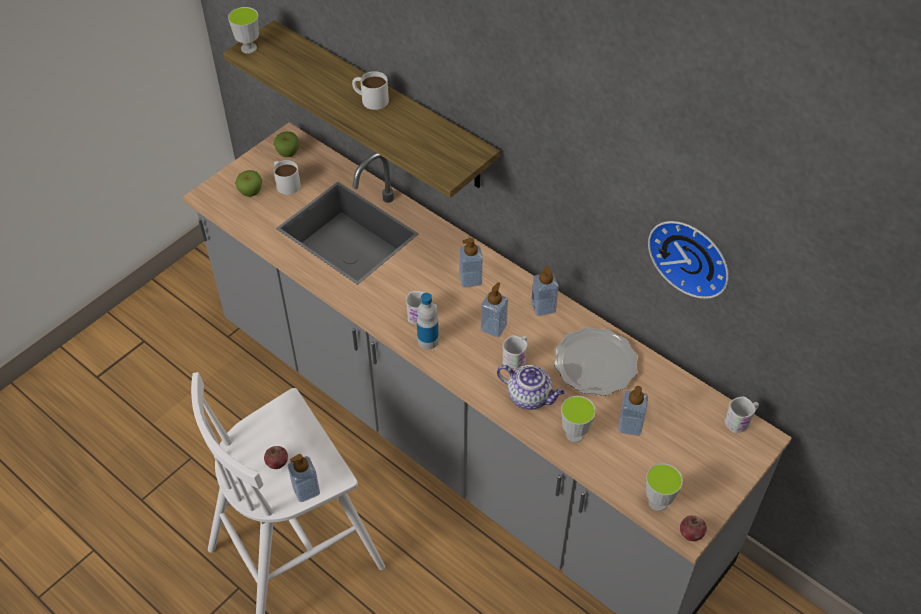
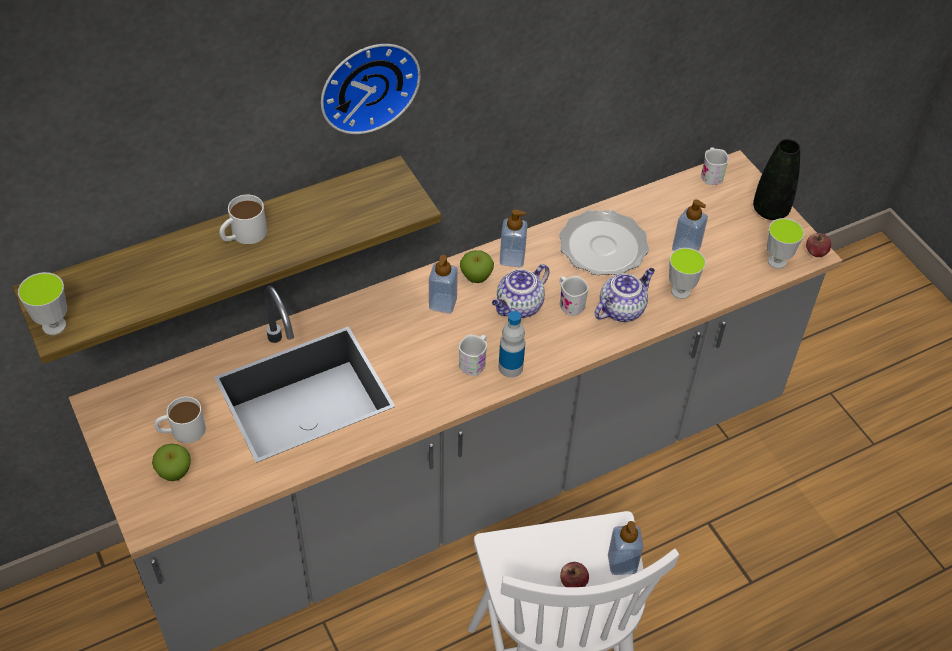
camera: 70 degrees left, 0 degrees up
apple [274,132,300,157] -> apple moved to [460,250,494,283]
soap dispenser [481,282,508,337] -> teapot [492,264,550,318]
wall clock [648,221,729,299] -> wall clock moved to [321,44,421,134]
none -> black vase [753,139,800,220]

